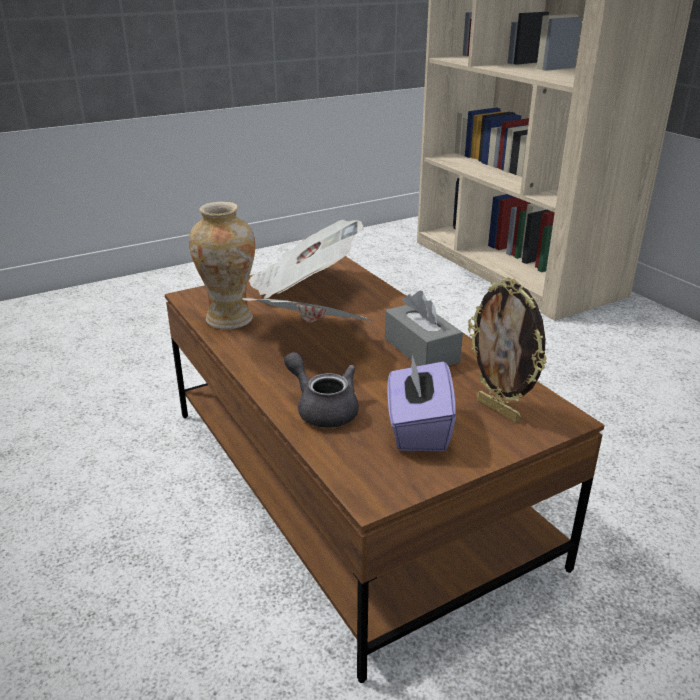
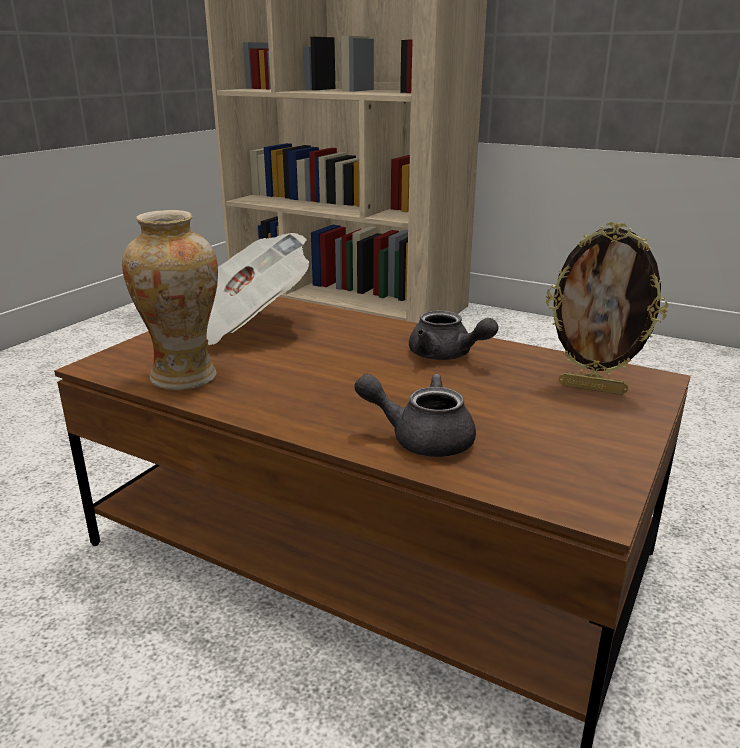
camera: 30 degrees left, 5 degrees down
newspaper [242,298,372,323] -> none
grey tissue box [385,290,463,366] -> grey teapot [409,310,498,360]
purple tissue box [388,355,456,451] -> none

